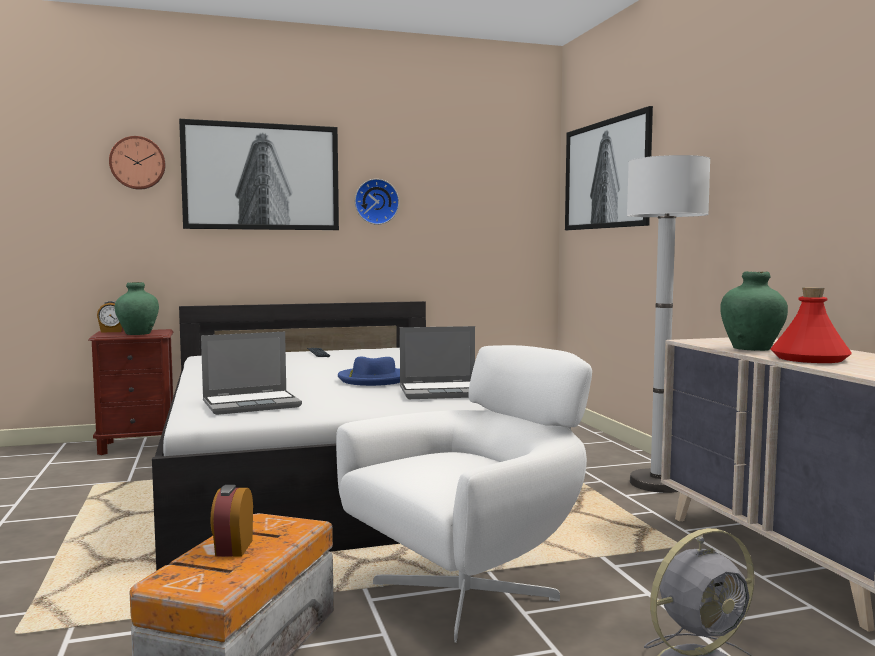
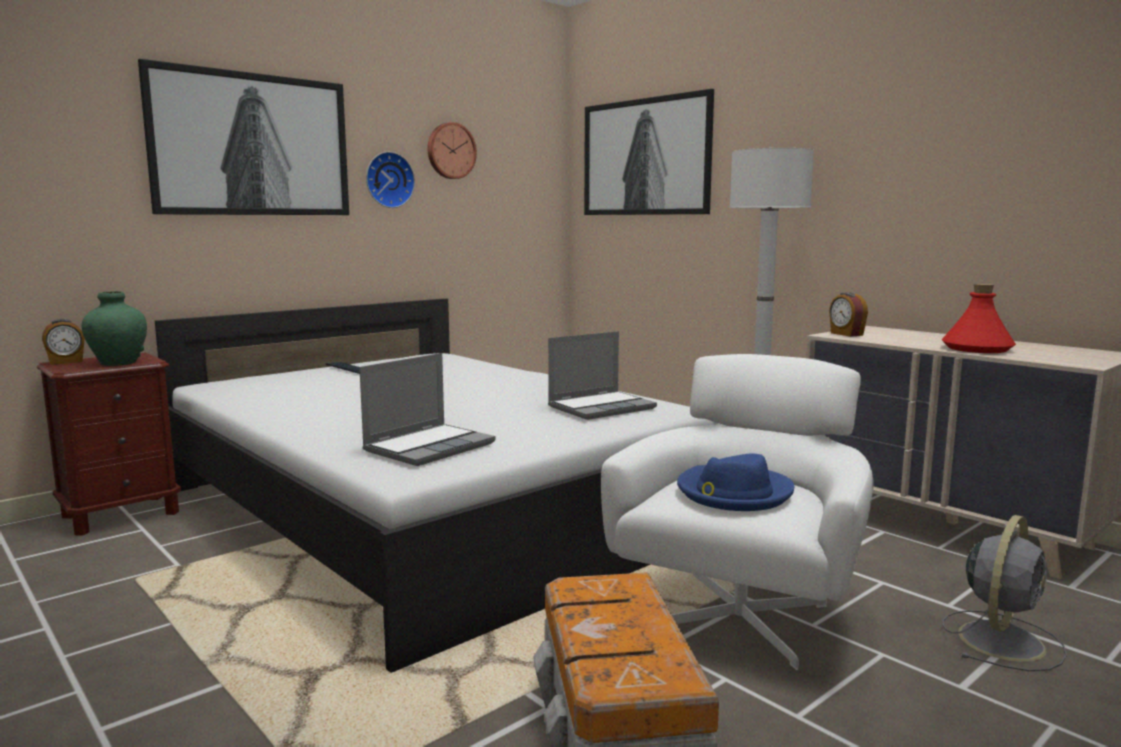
camera: 25 degrees left, 5 degrees up
wall clock [109,136,166,190] -> wall clock moved to [427,122,477,179]
alarm clock [210,485,253,557] -> alarm clock moved to [829,292,868,337]
blue hat [338,357,400,386] -> blue hat moved to [677,454,794,511]
green vase [720,271,788,351] -> none

